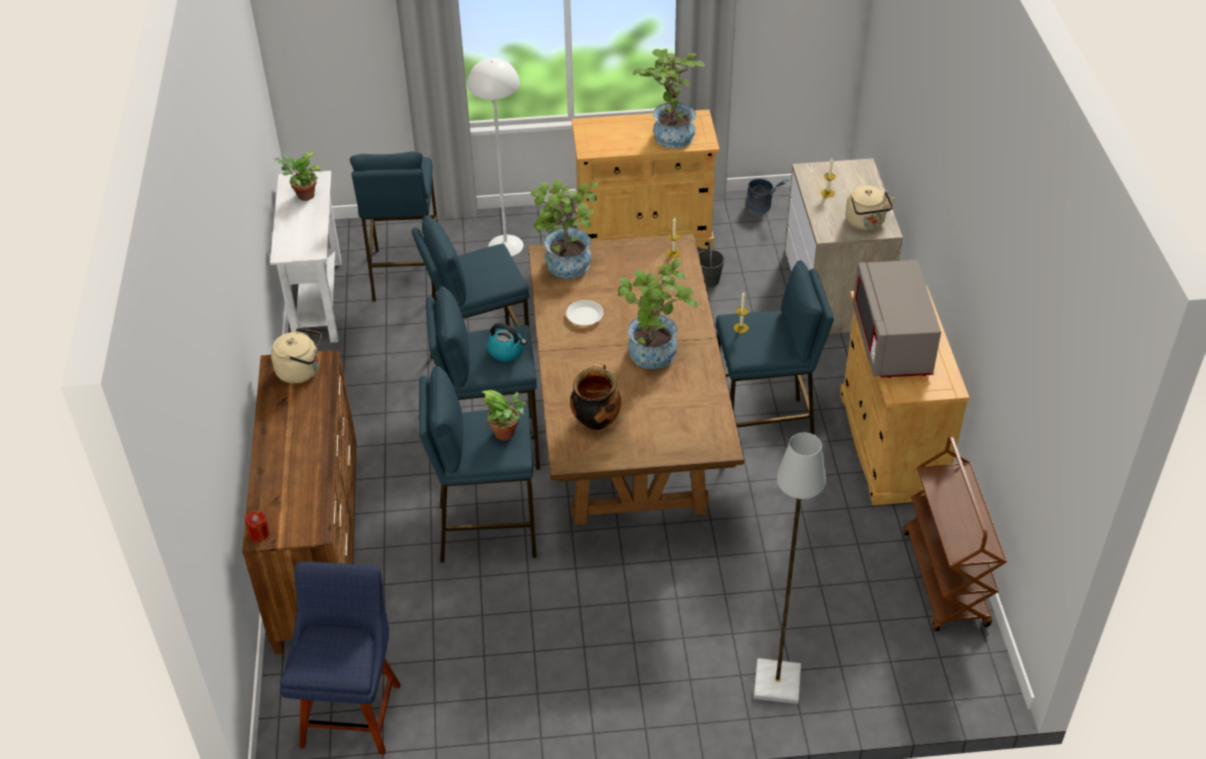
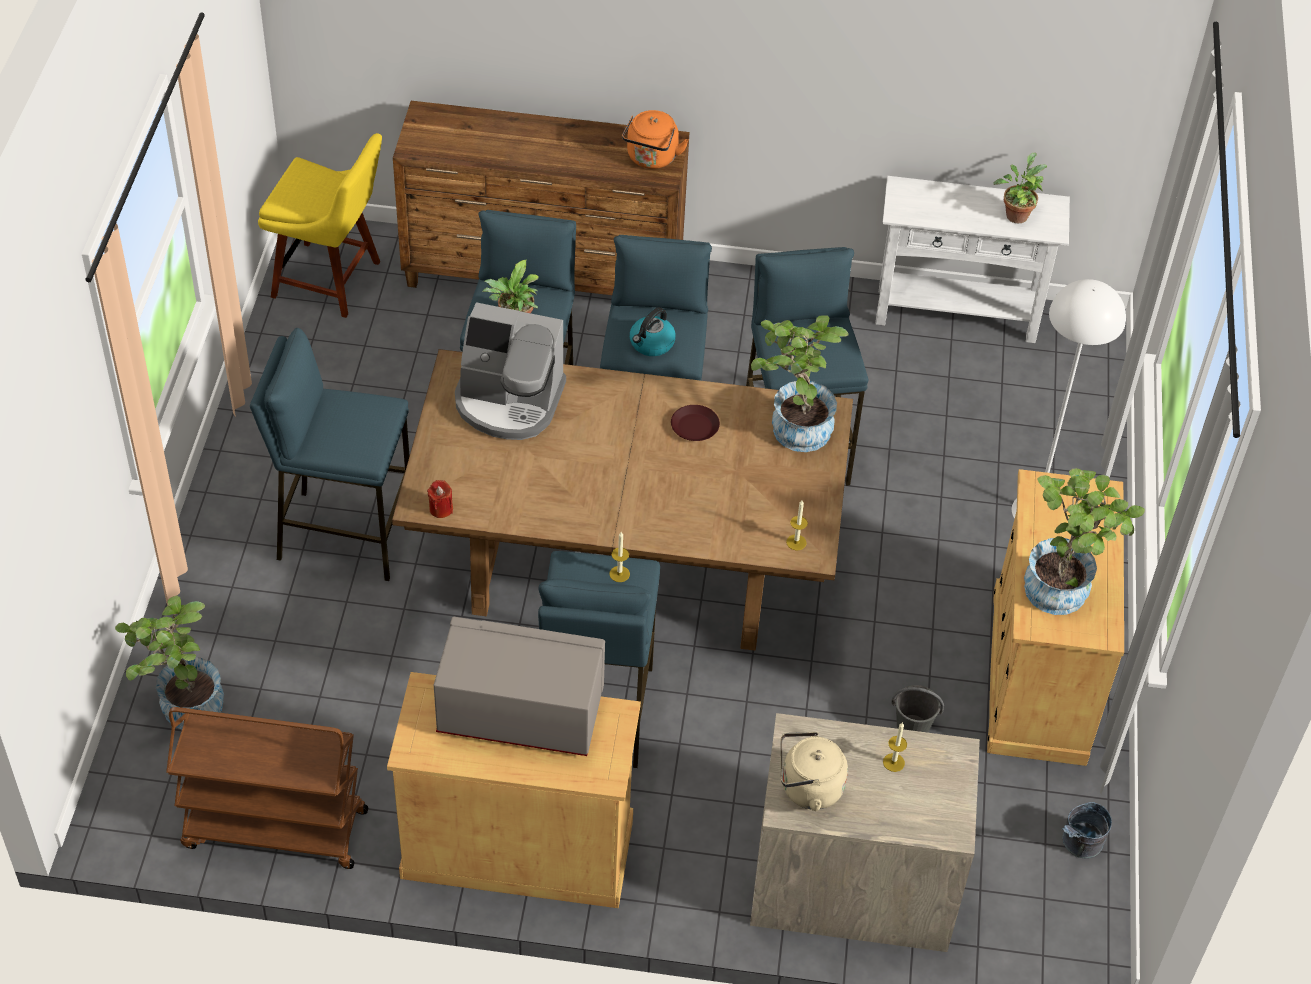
camera: 100 degrees right, 5 degrees up
red candle [244,510,269,542] -> red candle moved to [427,480,453,518]
beige kettle [271,328,322,384] -> orange kettle [622,110,689,169]
blue chair [280,561,401,755] -> yellow chair [258,133,382,318]
blue stool [350,152,438,302] -> blue stool moved to [250,328,409,581]
white plate [566,300,604,325] -> brown plate [671,405,720,441]
cooking pot [570,363,621,431] -> coffee machine [455,302,566,440]
potted plant [618,259,698,369] -> potted plant moved to [115,596,224,729]
grey floor lamp [754,433,826,704] -> none

